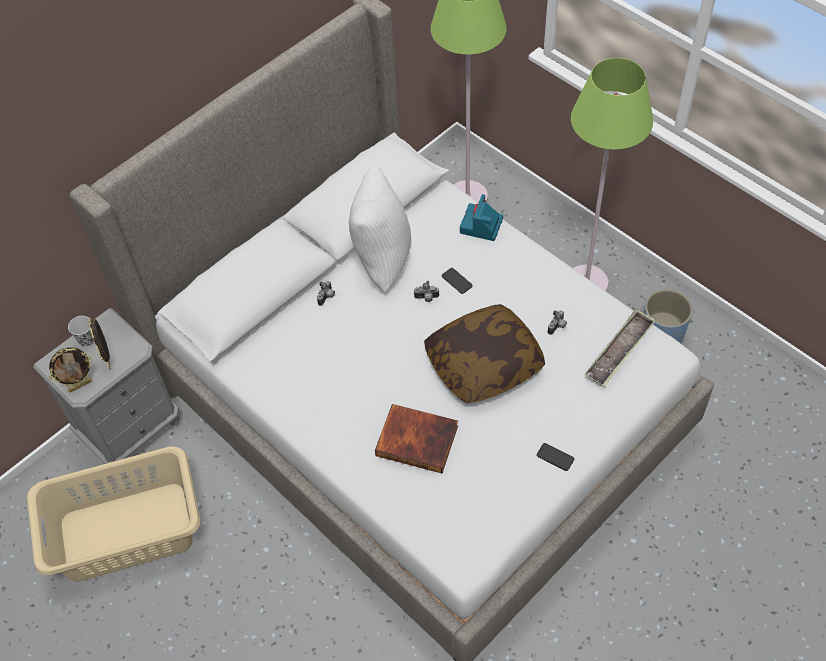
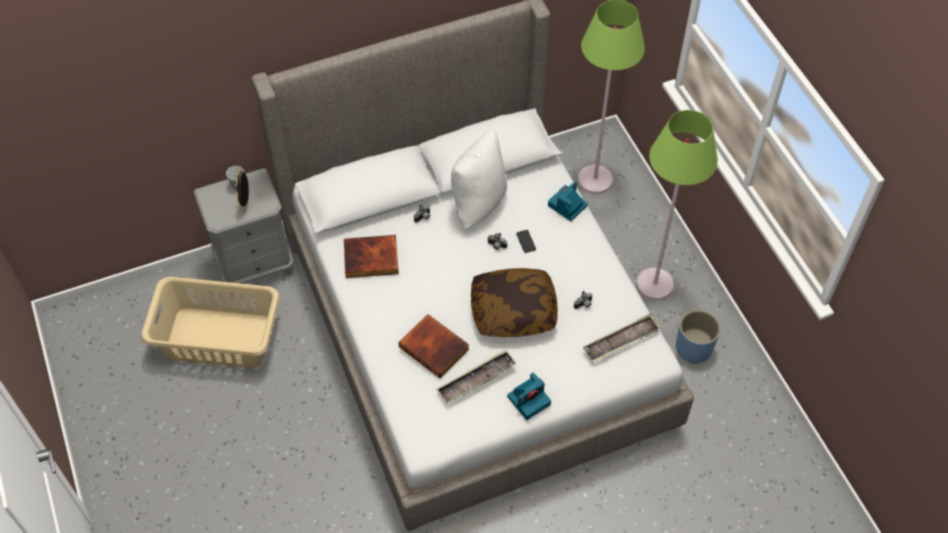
camera: 20 degrees right, 0 degrees up
picture frame [49,347,92,392] -> none
phone [537,443,574,471] -> camera [507,372,551,420]
none -> book [344,235,399,278]
none -> tray [436,350,517,404]

